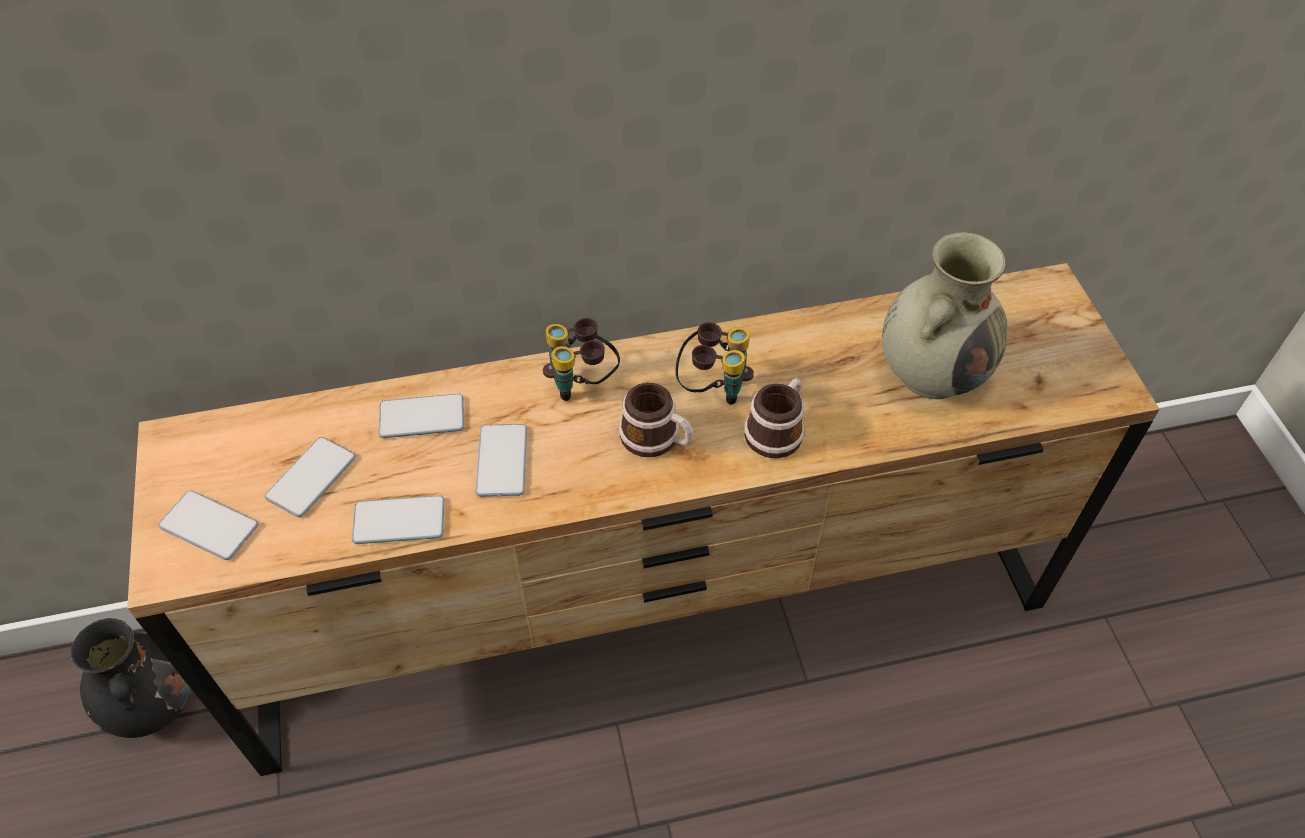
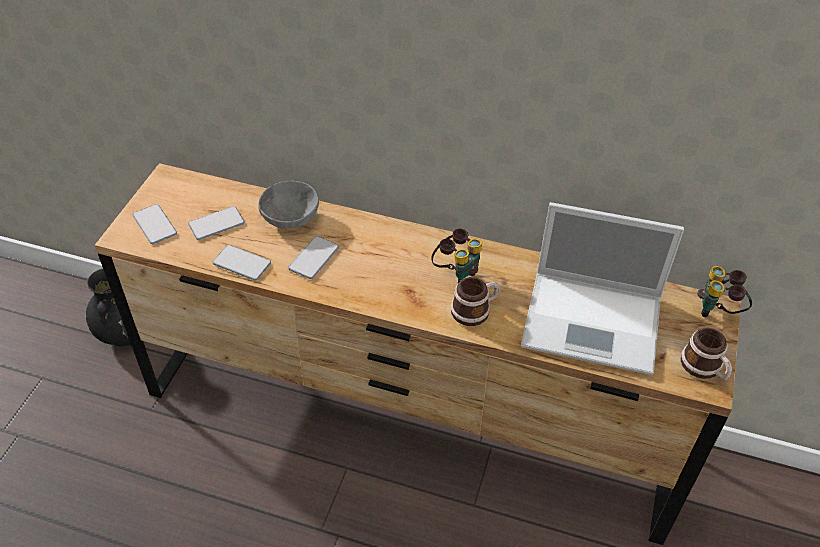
camera: 30 degrees right, 5 degrees down
phone [379,393,464,438] -> grey bowl [258,181,319,229]
binoculars [543,318,620,401] -> binoculars moved to [697,266,752,317]
mug [619,383,693,457] -> mug moved to [681,328,732,380]
beige vase [882,232,1008,399] -> laptop [521,202,684,375]

